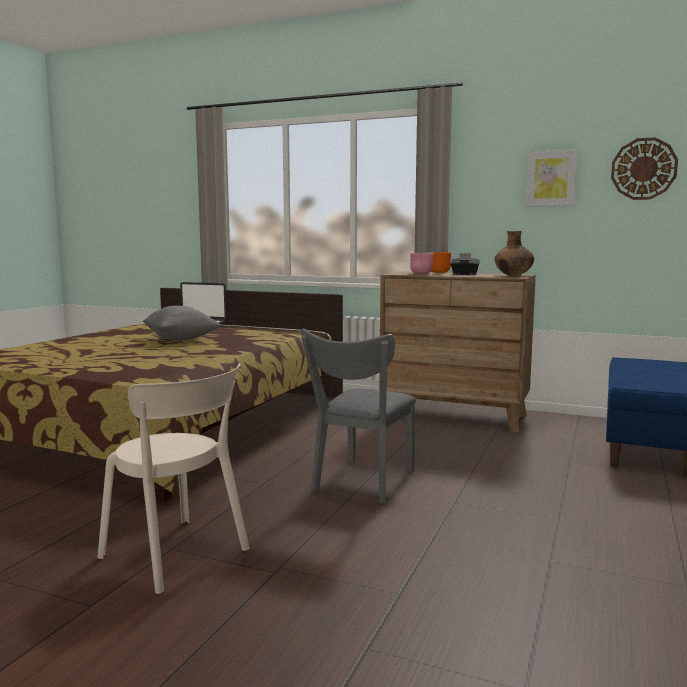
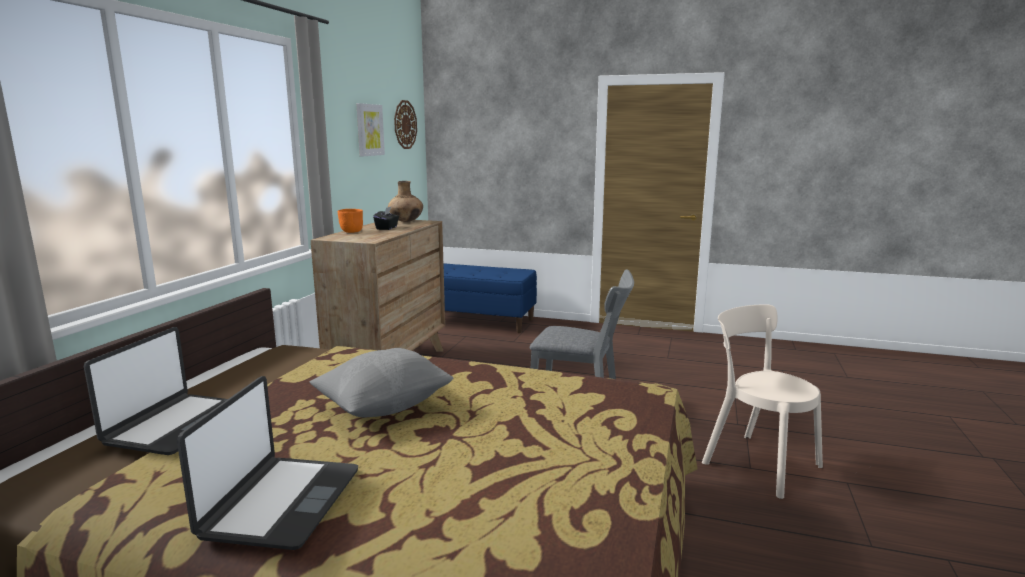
camera: 95 degrees left, 5 degrees up
beige chair [97,363,250,594] -> beige chair turned 75 degrees counterclockwise [702,304,823,499]
pink bowl [410,253,433,274] -> none
none -> laptop [177,376,358,550]

